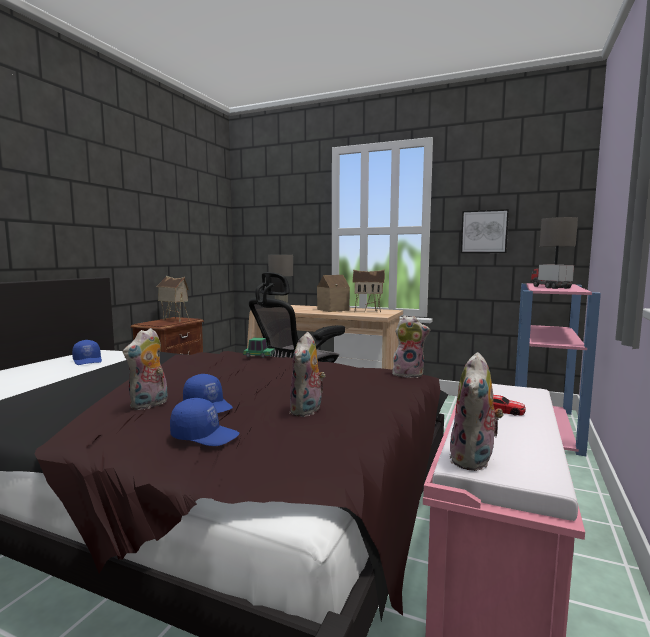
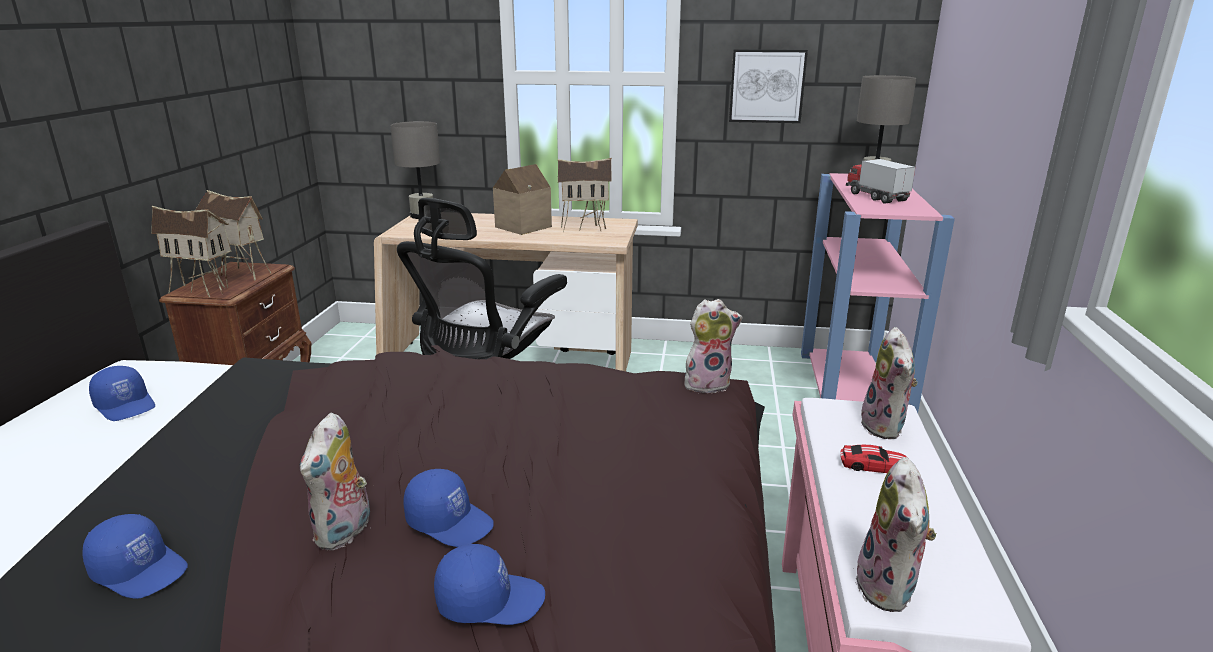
camera: 15 degrees left, 15 degrees up
toy car [243,338,275,358] -> none
plush toy [289,332,325,417] -> plush toy moved to [861,327,918,439]
none -> blue cap [82,514,188,599]
none -> toy house [151,206,232,297]

